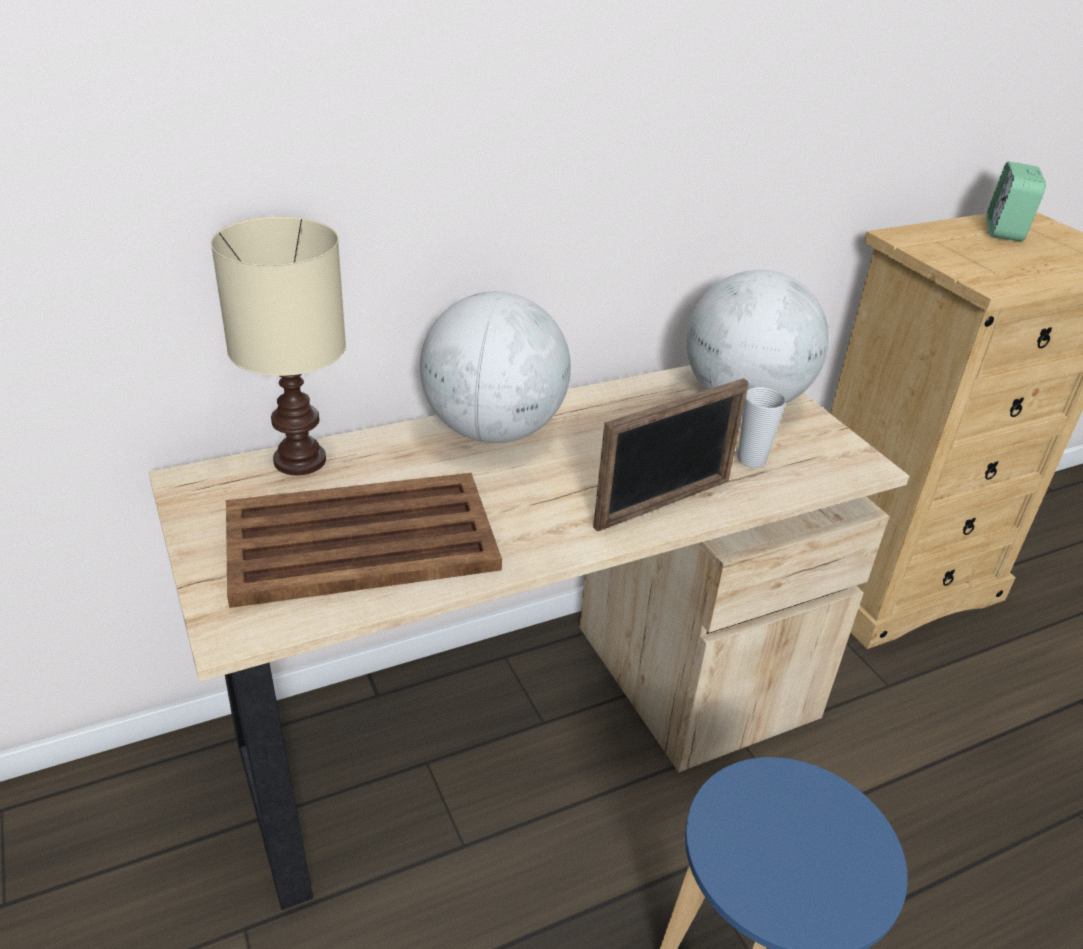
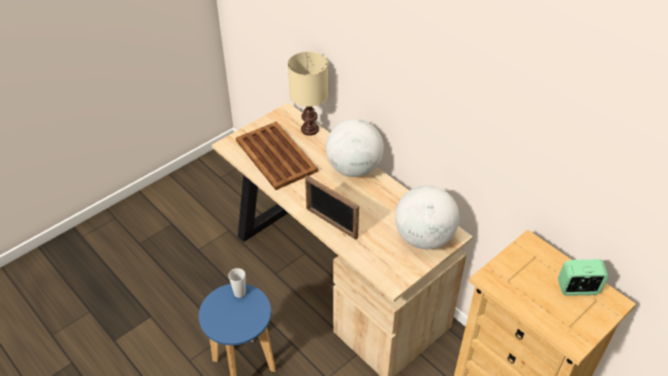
camera: 75 degrees right, 10 degrees up
cup [738,387,787,467] -> cup moved to [228,268,246,298]

